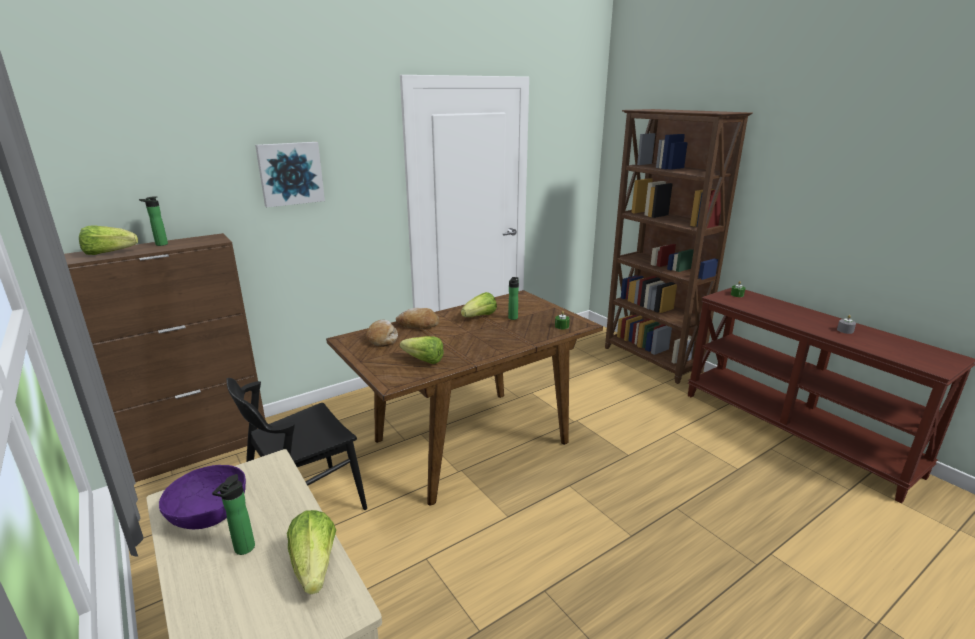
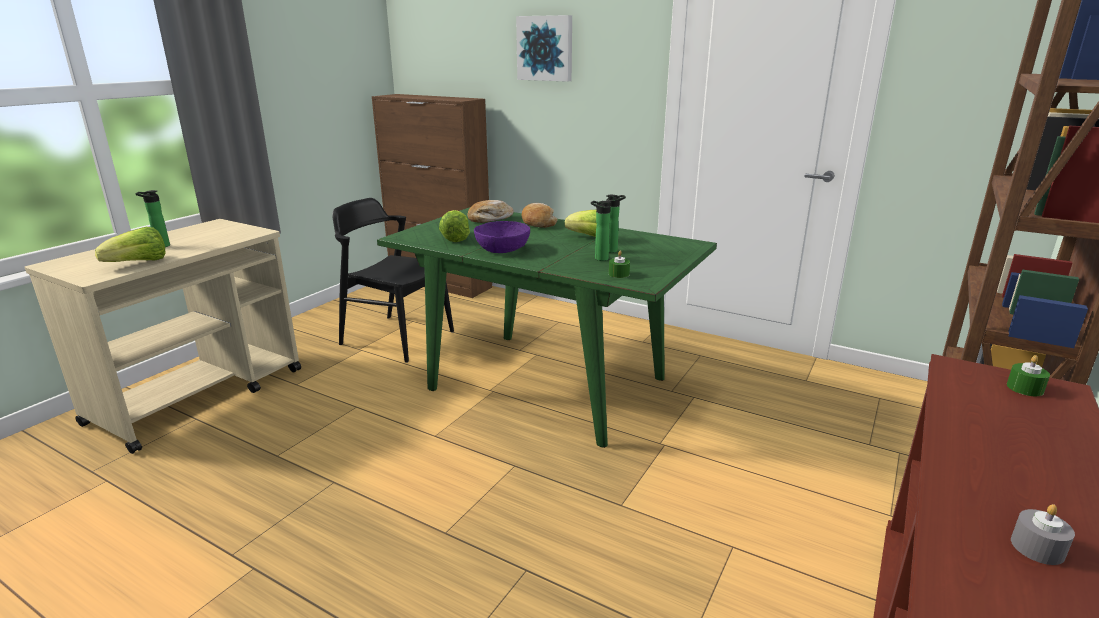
camera: 65 degrees right, 0 degrees up
lettuce [79,226,138,255] -> none
bottle [139,196,168,246] -> bottle moved to [591,201,611,261]
purple bowl [159,465,246,529] -> purple bowl moved to [474,221,530,253]
brown dining table [326,290,603,506] -> green dining table [377,207,717,448]

